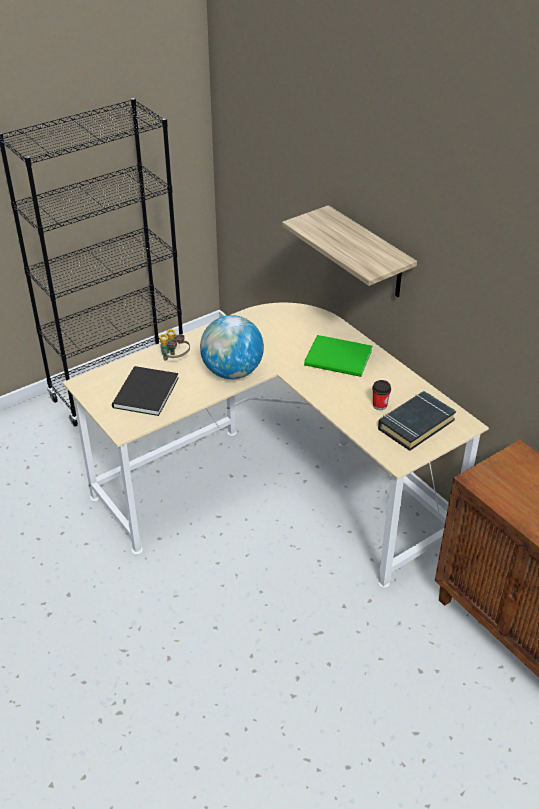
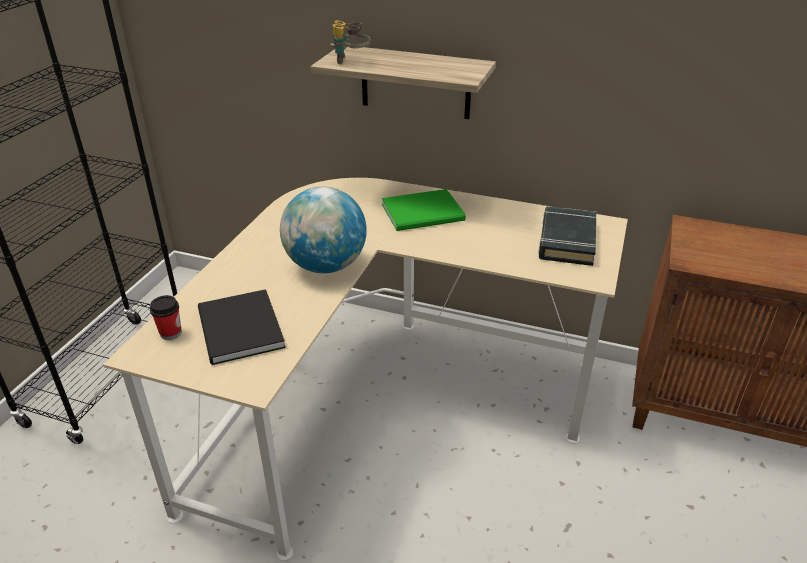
camera: 35 degrees left, 5 degrees down
binoculars [159,329,190,361] -> binoculars moved to [330,21,370,64]
cup [372,380,391,410] -> cup moved to [150,295,182,340]

